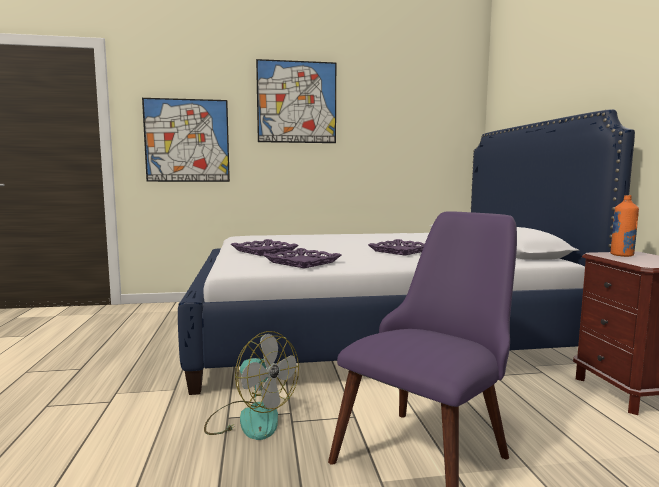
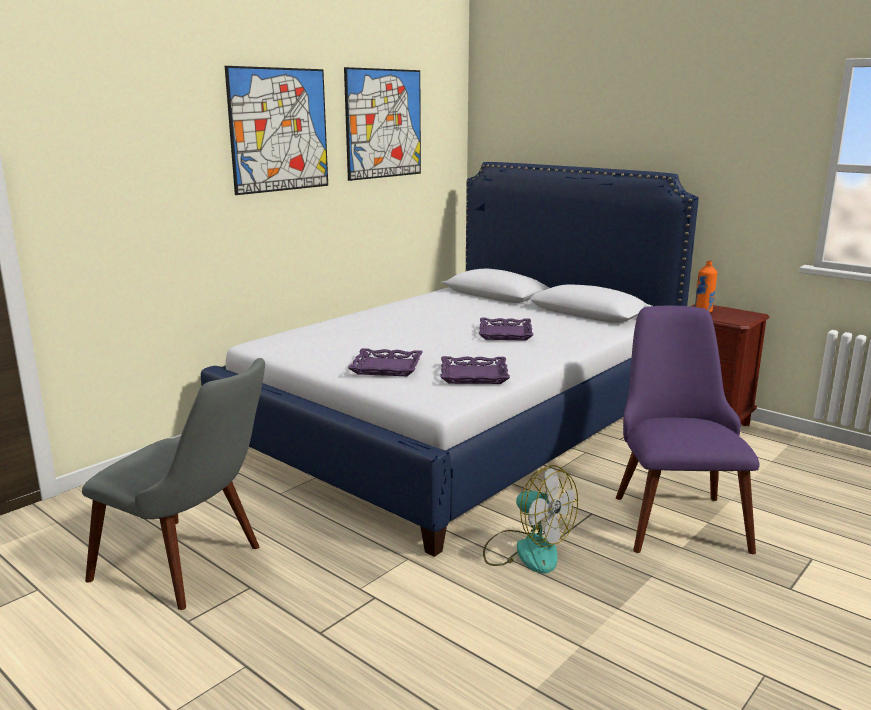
camera: 40 degrees left, 10 degrees up
picture [142,98,230,182] -> picture moved to [344,67,421,181]
fan [204,331,299,440] -> fan turned 45 degrees clockwise [483,465,578,573]
none -> grey chair [82,358,265,610]

